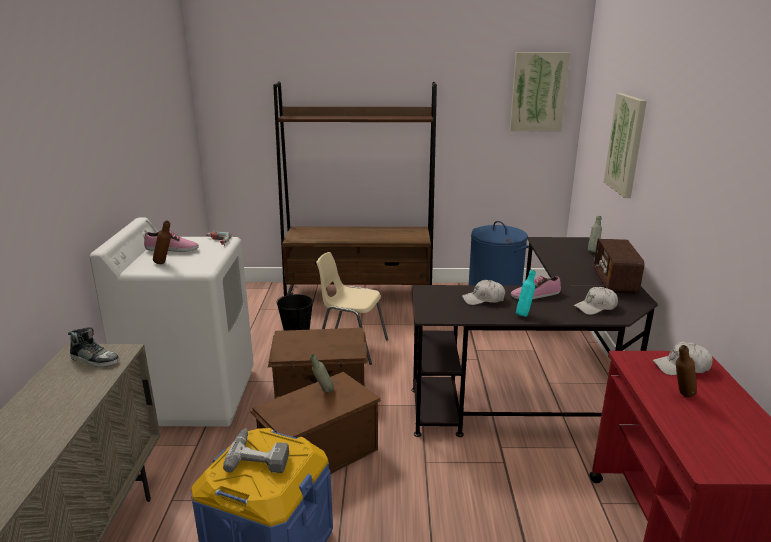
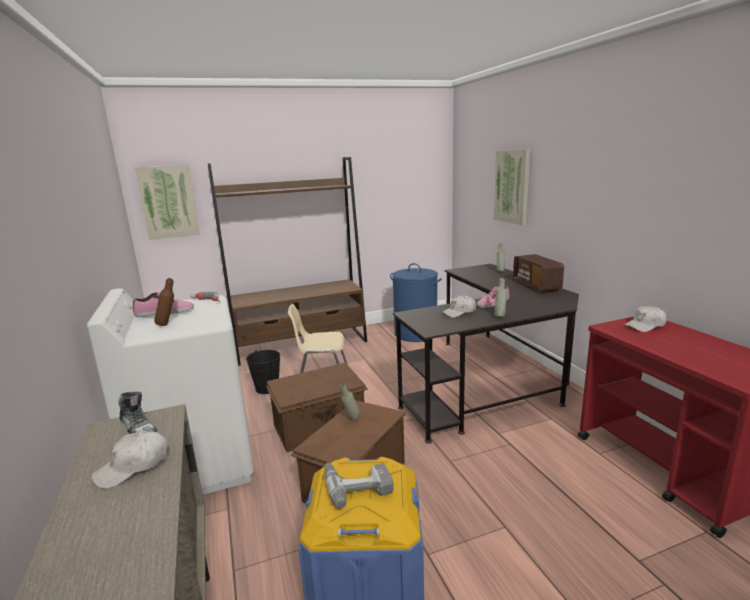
camera: 20 degrees left, 5 degrees down
shoe [68,327,119,367] -> shoe turned 45 degrees clockwise [118,392,158,434]
picture [510,52,570,131] -> picture moved to [135,165,200,240]
turquoise bottle [516,270,536,317] -> grey bottle [495,278,507,317]
white cap [574,287,618,315] -> white cap moved to [91,431,168,489]
brown bottle [676,345,697,397] -> none

